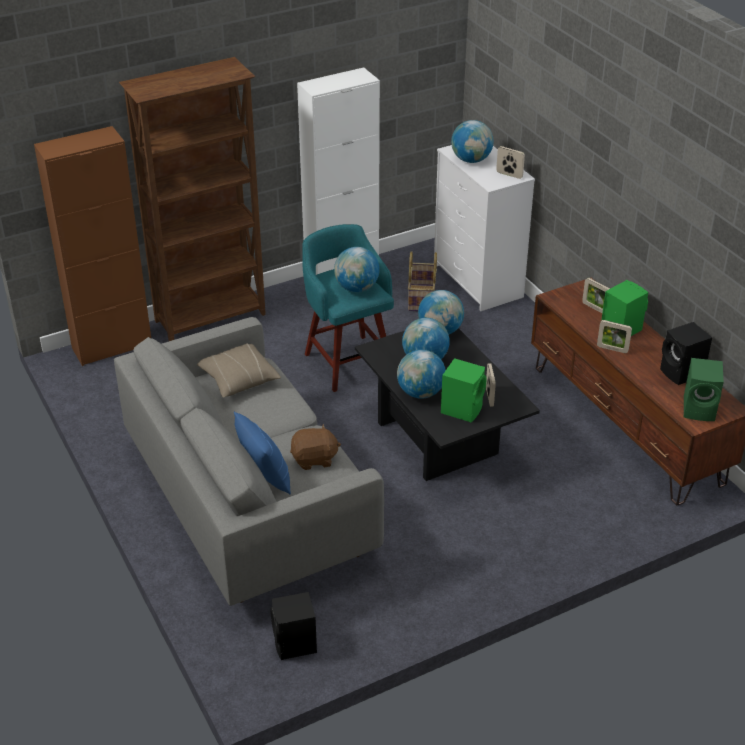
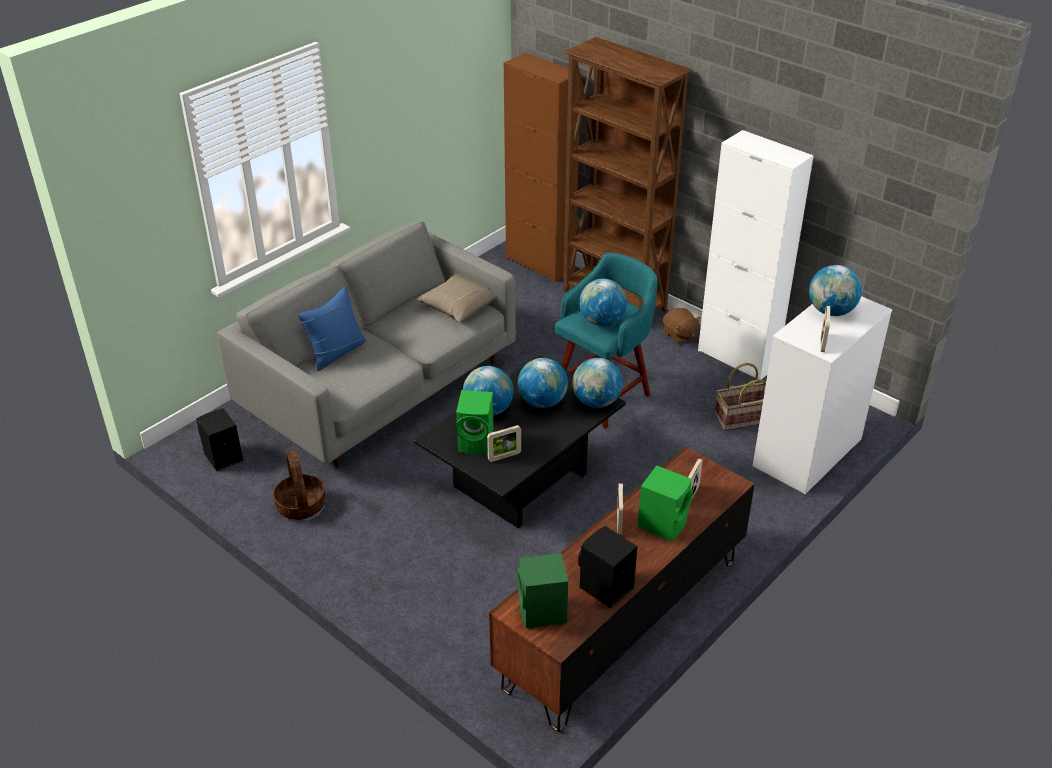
camera: 70 degrees right, 0 degrees up
brown plush toy [290,424,341,470] -> brown plush toy moved to [663,308,701,344]
none -> basket [273,450,326,520]

